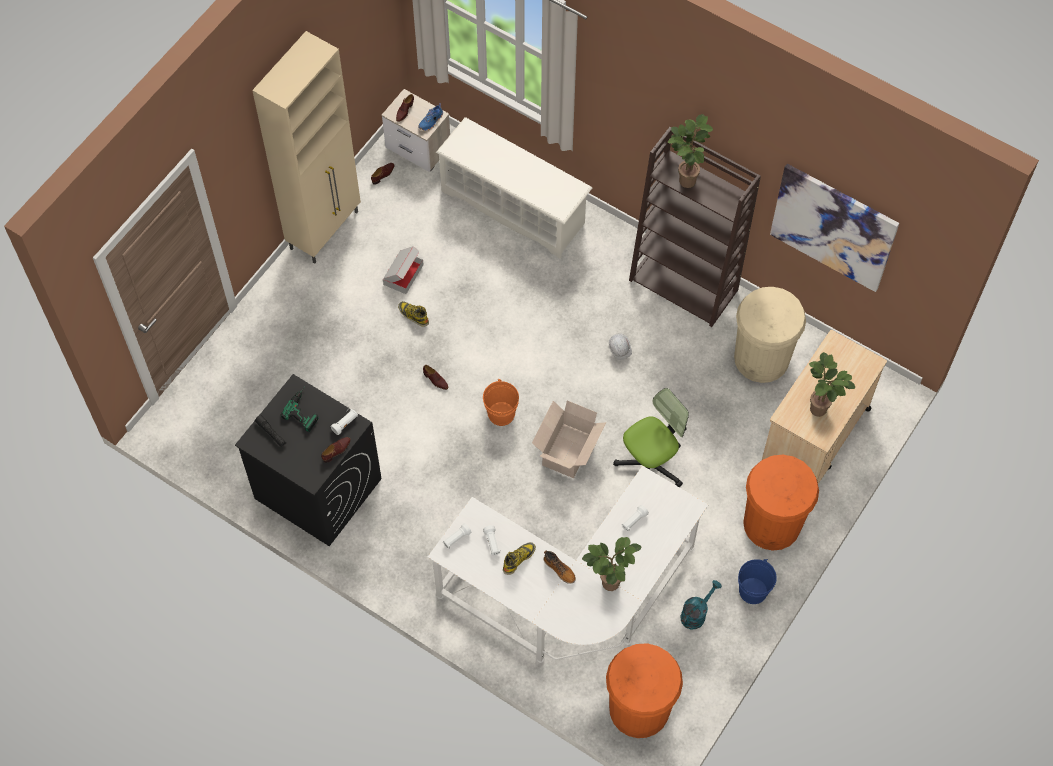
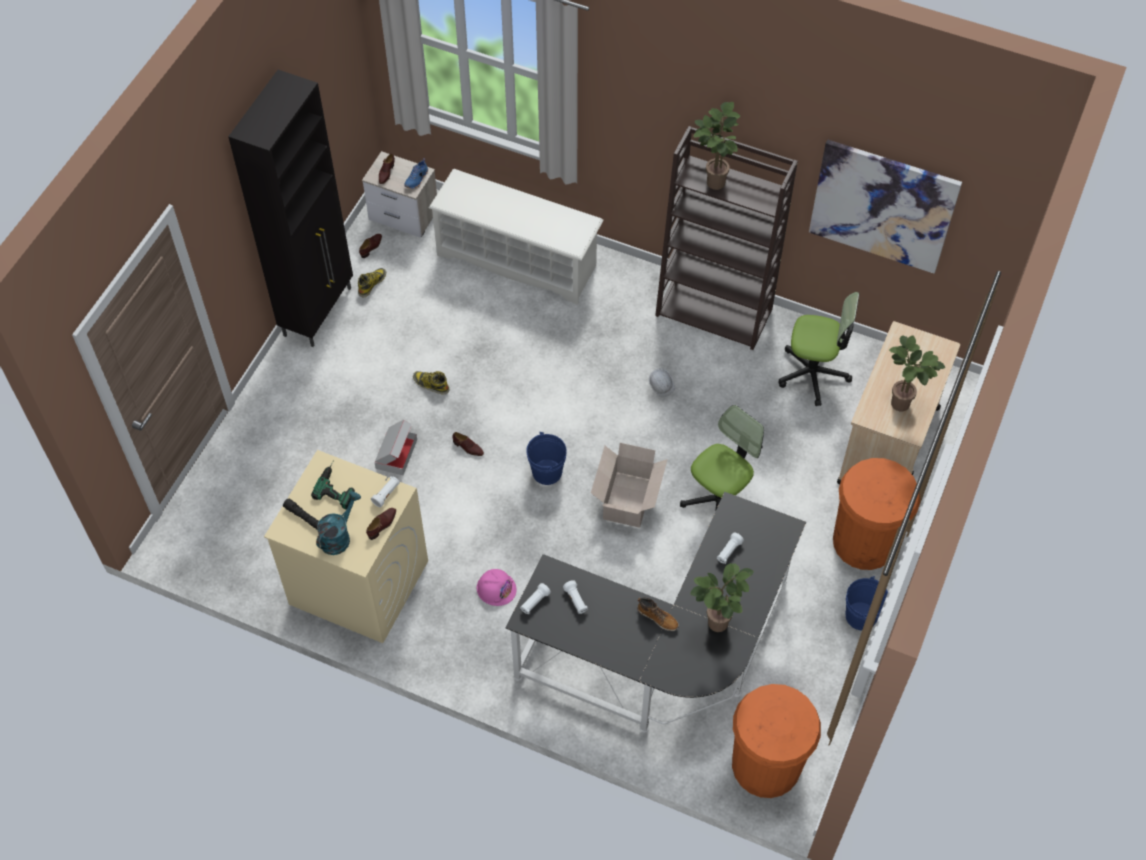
camera: 10 degrees left, 5 degrees down
black washing machine [235,374,381,546] -> beige washing machine [264,450,428,643]
beige cabinet [252,31,361,264] -> black cabinet [228,70,353,347]
cardboard box [383,246,424,294] -> cardboard box moved to [374,420,417,475]
white desk [428,466,708,663] -> black desk [505,492,806,732]
orange bucket [483,379,519,426] -> blue bucket [526,432,567,485]
boot [503,542,536,575] -> boot moved to [358,268,386,297]
turquoise watering can [681,580,722,629] -> turquoise watering can moved to [316,491,361,555]
beige trash can [734,287,806,383] -> office chair [779,292,859,406]
none -> pink hard hat [476,569,517,606]

